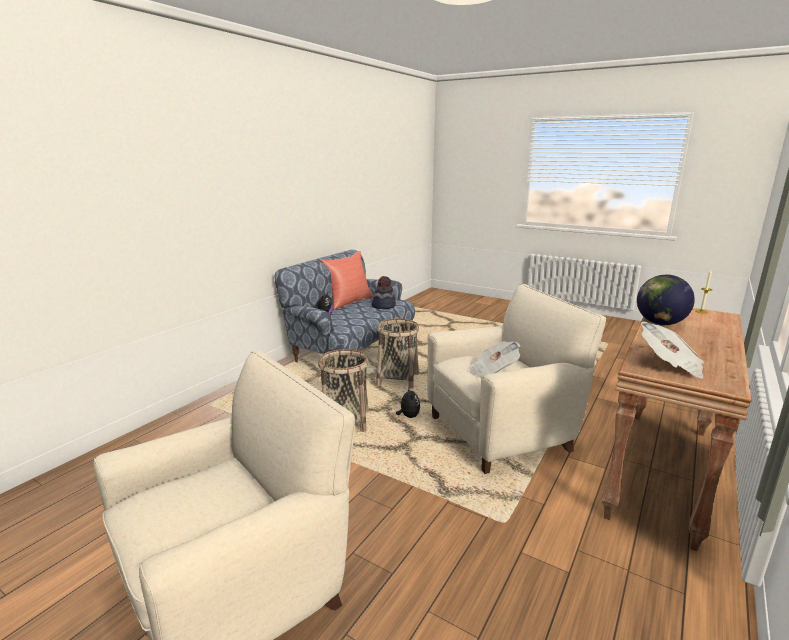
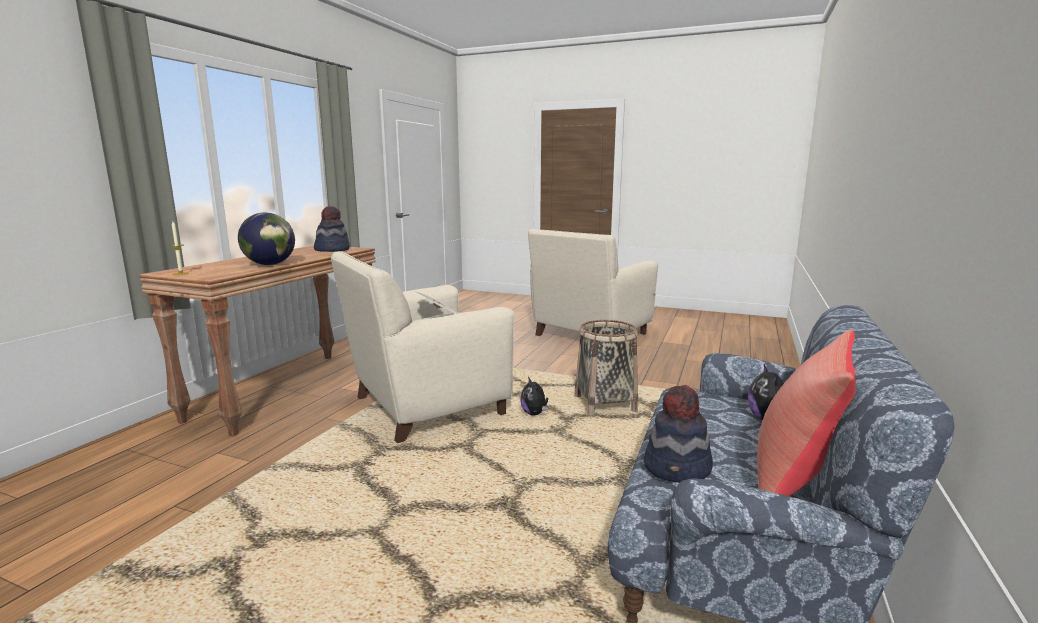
camera: 170 degrees right, 5 degrees down
basket [376,318,419,389] -> none
newspaper [641,322,704,379] -> hat [314,206,350,252]

